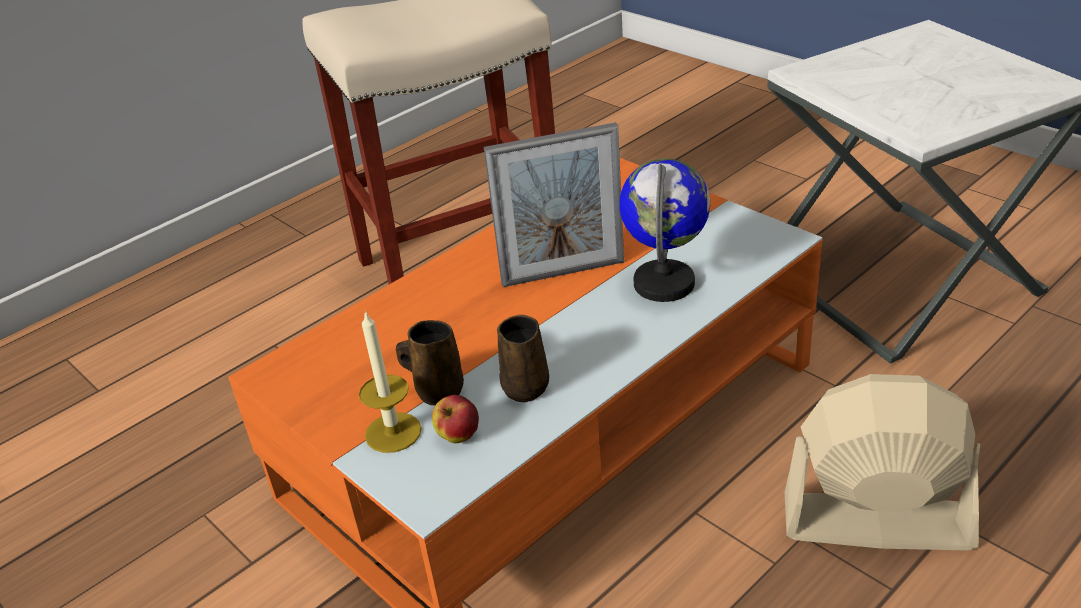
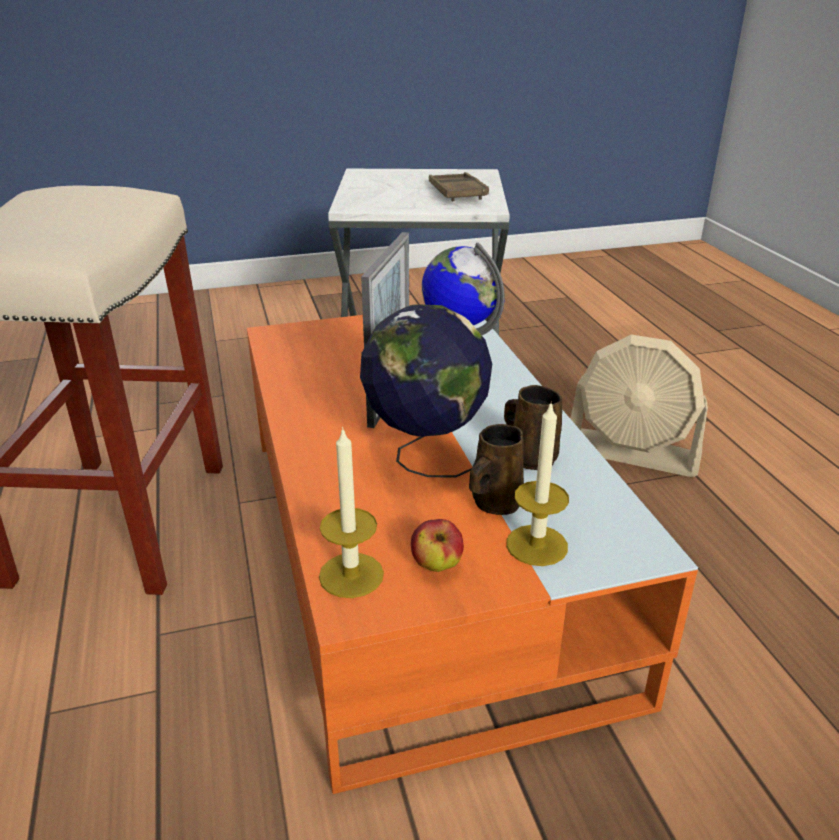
camera: 65 degrees left, 5 degrees down
apple [432,395,479,443] -> apple moved to [411,519,464,572]
beige fan [785,374,980,551] -> beige fan turned 105 degrees counterclockwise [570,335,708,477]
none -> candle [319,427,384,598]
none -> globe [360,304,492,477]
none -> brown tray [429,172,489,201]

